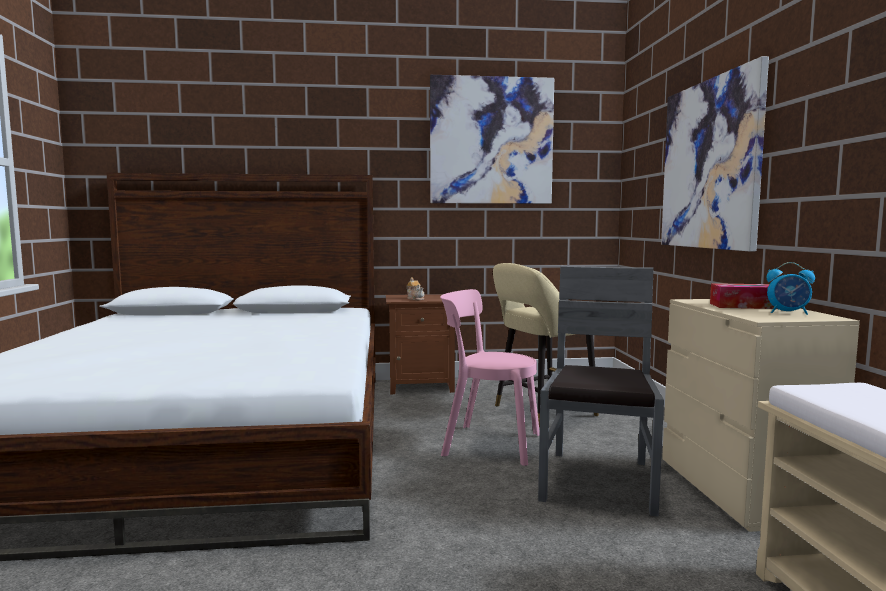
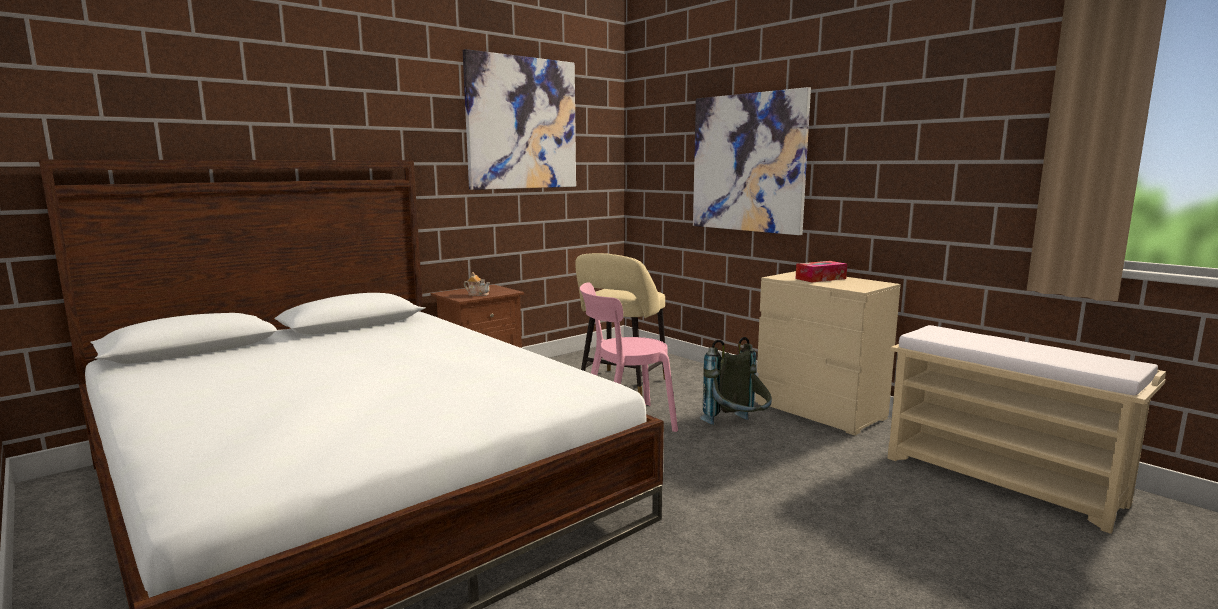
camera: 35 degrees left, 5 degrees up
grey chair [538,266,664,516] -> grey backpack [700,337,772,425]
alarm clock [766,262,815,315] -> none

